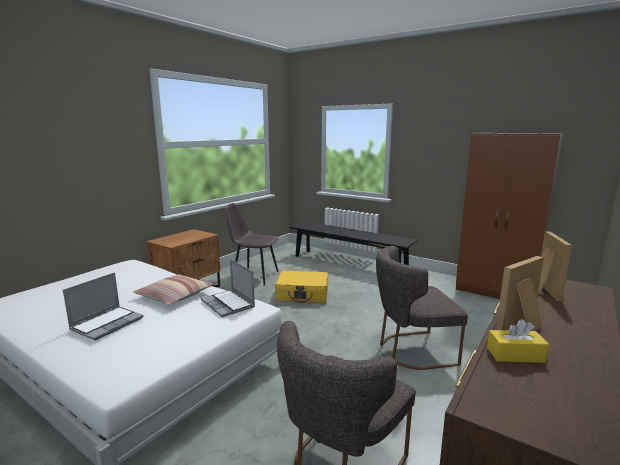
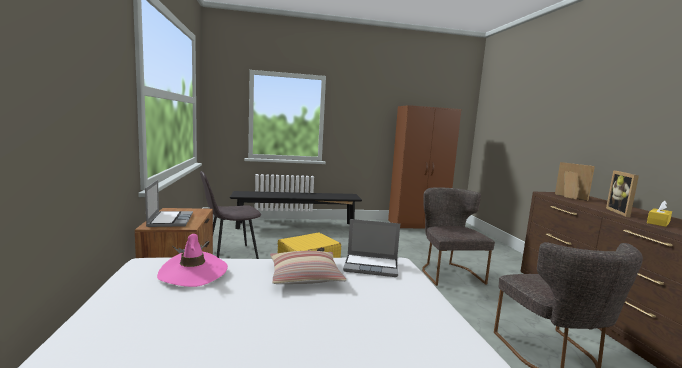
camera: 45 degrees left, 5 degrees down
laptop [63,272,144,341] -> laptop moved to [145,180,193,227]
grey chair [376,246,468,370] -> grey chair turned 135 degrees clockwise [422,187,495,286]
none -> pink hat [157,234,228,287]

